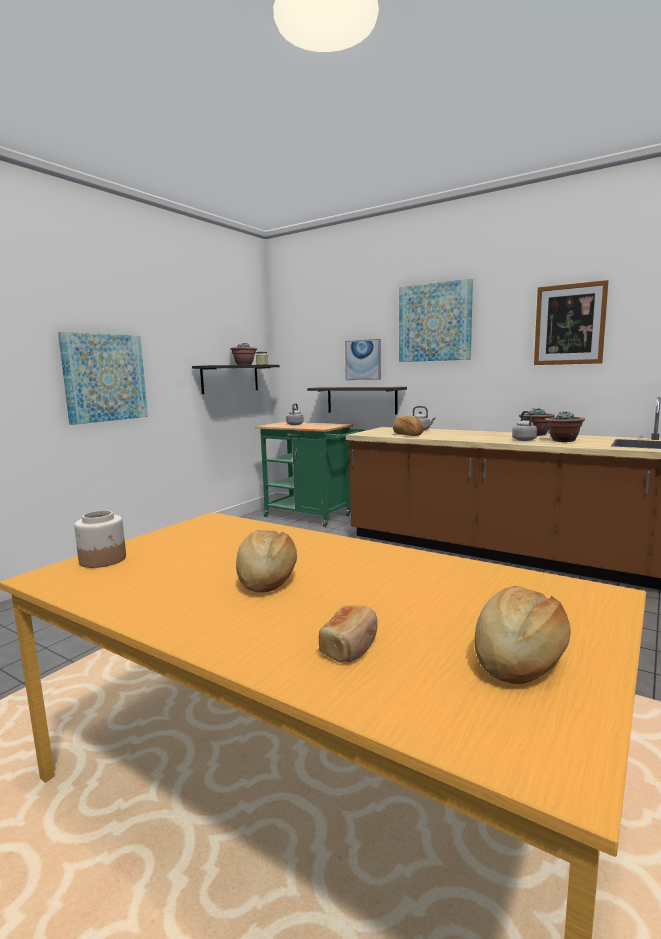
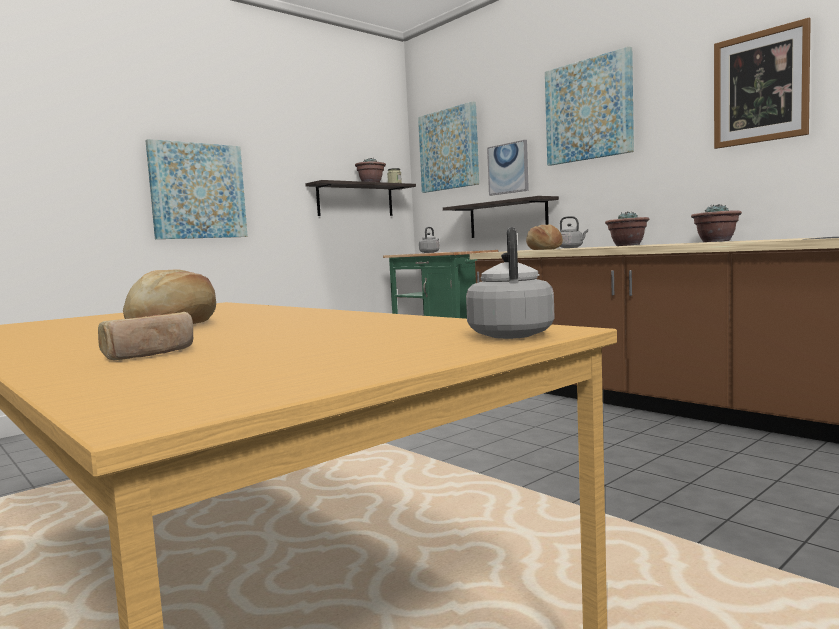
camera: 15 degrees right, 5 degrees down
jar [74,510,126,568] -> none
bread [474,586,570,684] -> none
grey kettle [512,411,537,441] -> grey kettle moved to [466,227,555,339]
potted plant [545,411,585,442] -> potted plant moved to [605,211,649,246]
none -> picture [418,101,479,193]

